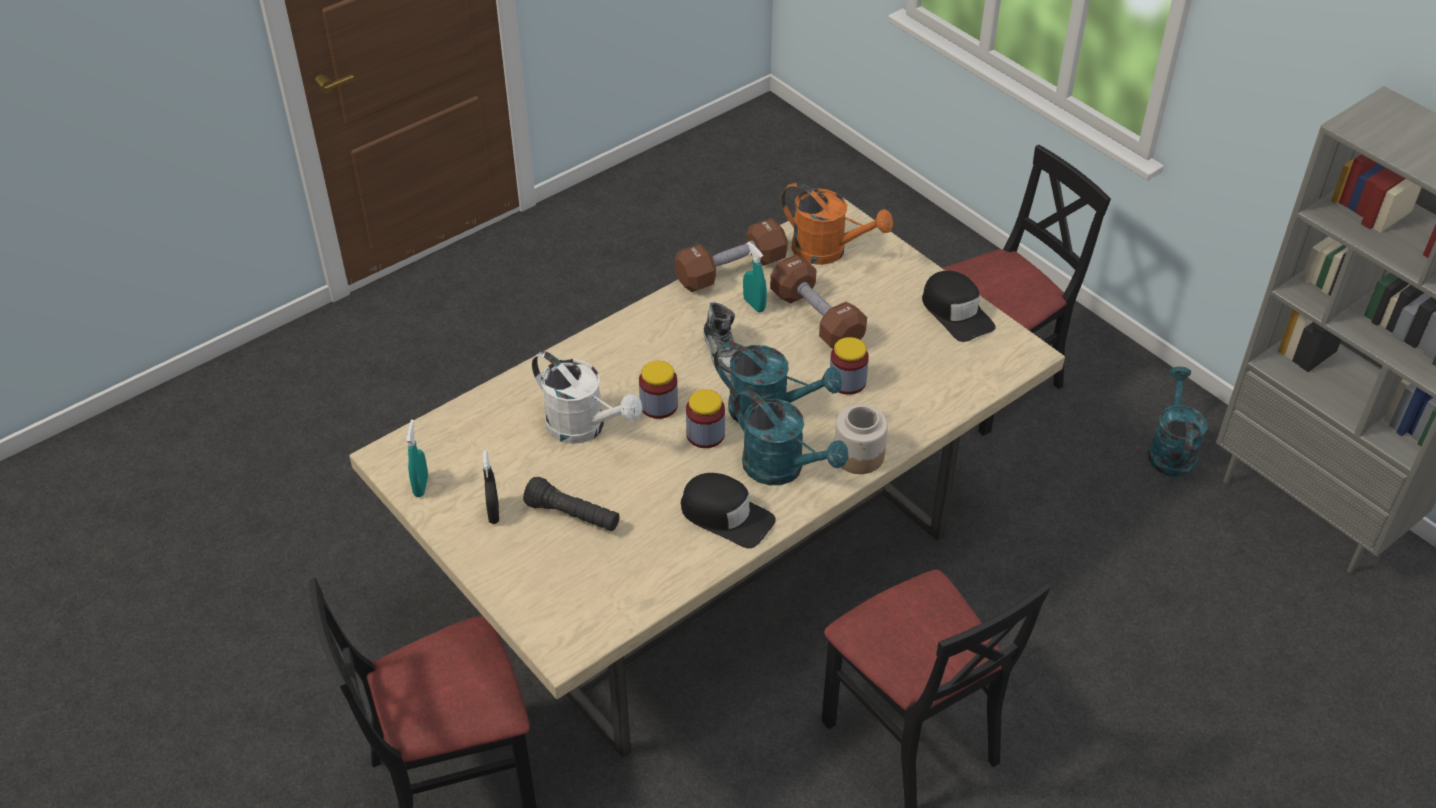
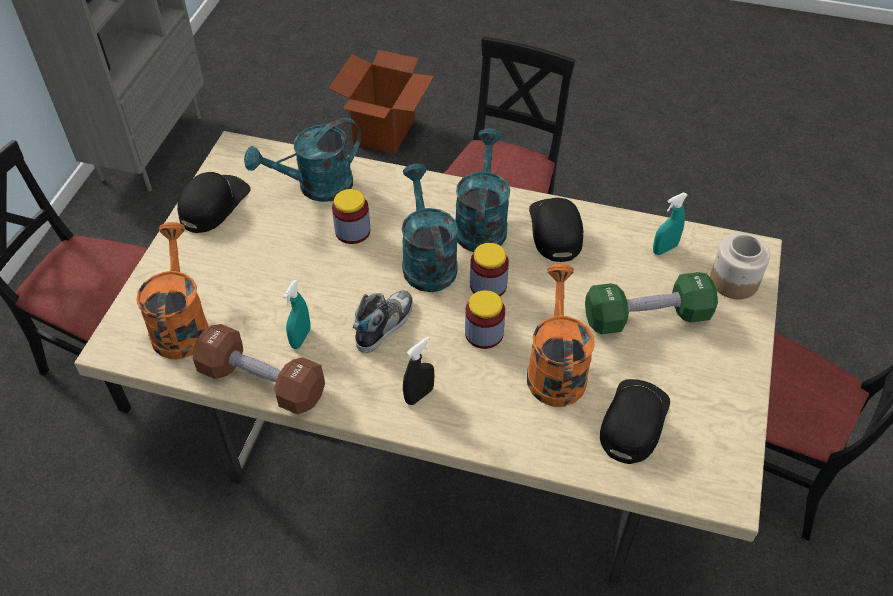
camera: 125 degrees left, 5 degrees up
turquoise spray bottle [406,420,428,497] -> turquoise spray bottle moved to [653,193,688,255]
black spray bottle [483,450,499,524] -> black spray bottle moved to [403,337,434,405]
black flashlight [523,477,620,531] -> green dumbbell [585,272,718,334]
white watering can [532,351,643,444] -> orange watering can [527,264,595,407]
brown dumbbell [770,255,867,348] -> none
jar [834,405,888,474] -> jar moved to [710,233,770,299]
turquoise watering can [1148,367,1208,477] -> turquoise watering can moved to [244,118,361,202]
none -> cardboard box [328,50,434,154]
none -> black cap [600,379,670,464]

